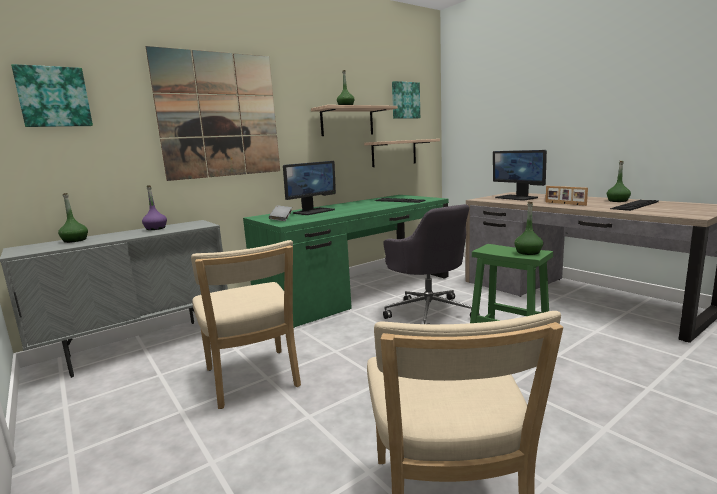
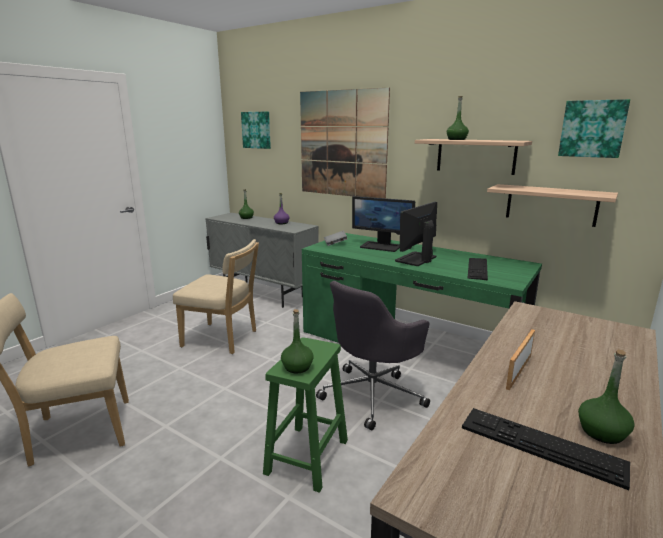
camera: 70 degrees right, 5 degrees up
beige chair [191,240,301,409] -> beige chair turned 120 degrees counterclockwise [173,239,259,354]
monitor [493,150,547,201] -> monitor moved to [395,202,437,266]

